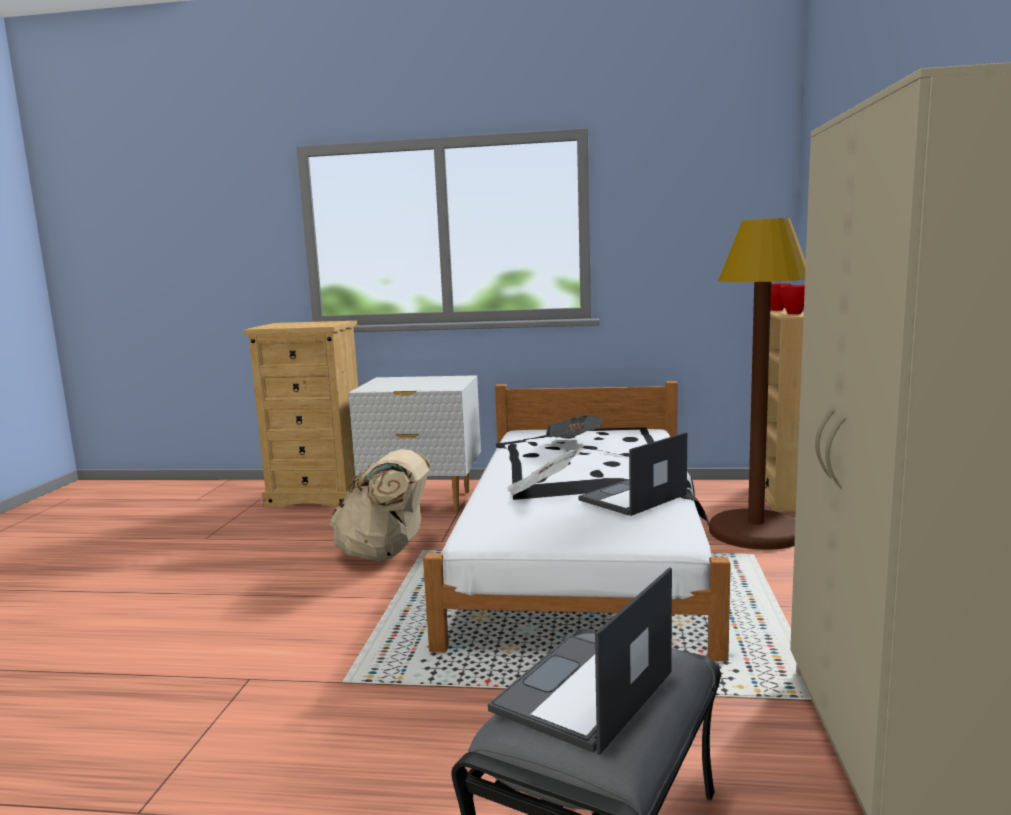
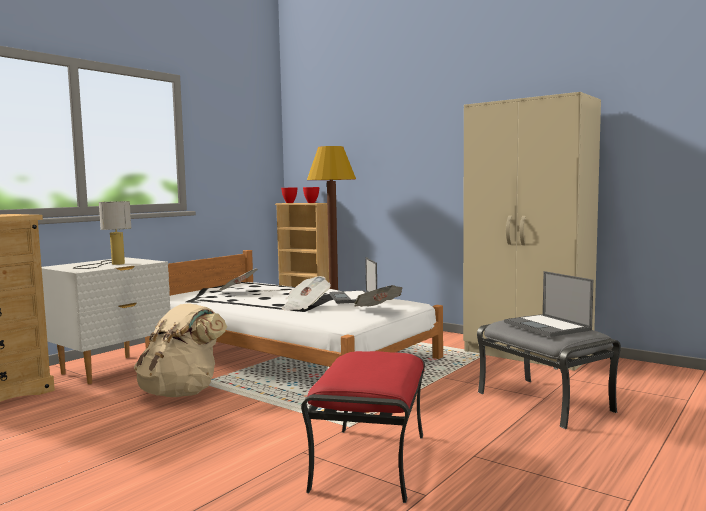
camera: 60 degrees left, 5 degrees down
none -> table lamp [73,201,131,269]
none -> red ottoman [301,351,425,503]
none -> newspaper [354,285,402,307]

